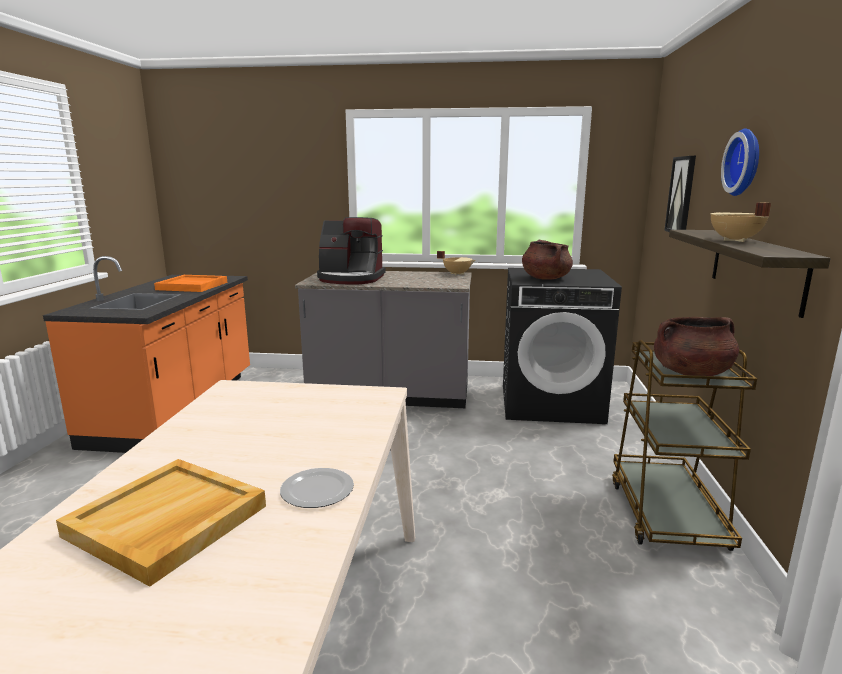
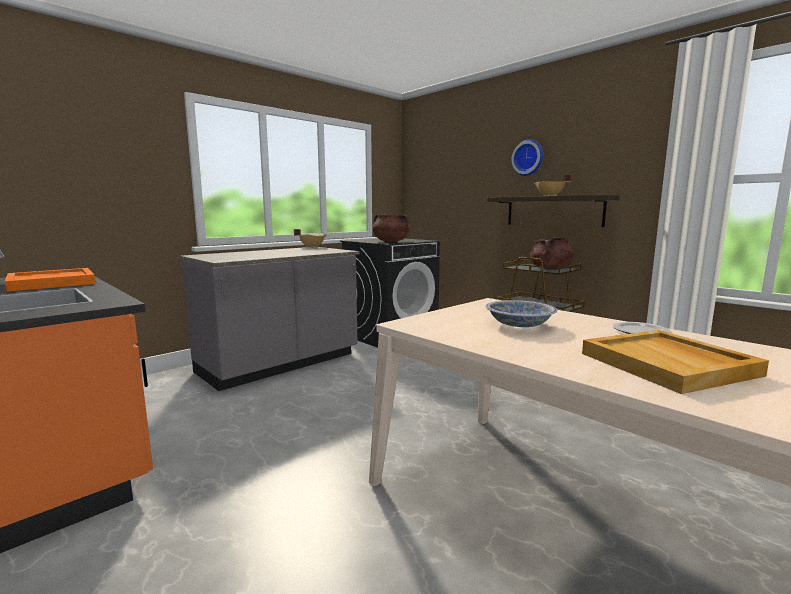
camera: 50 degrees left, 5 degrees down
coffee machine [317,217,385,284] -> none
picture [664,156,696,232] -> none
none -> bowl [485,300,557,327]

